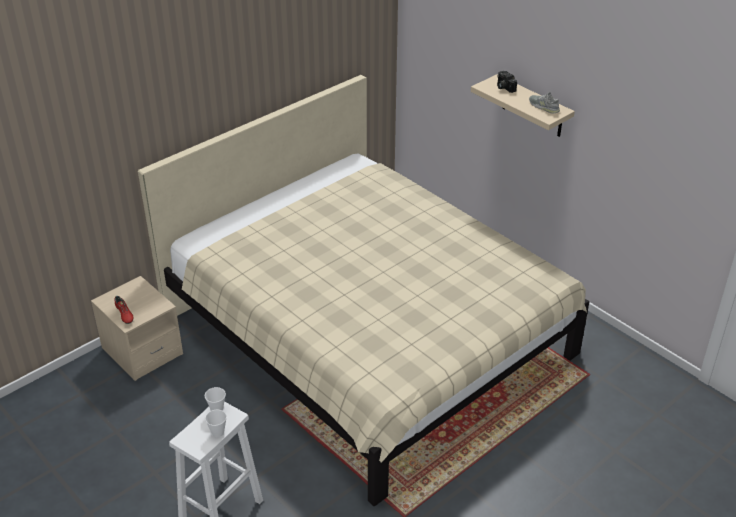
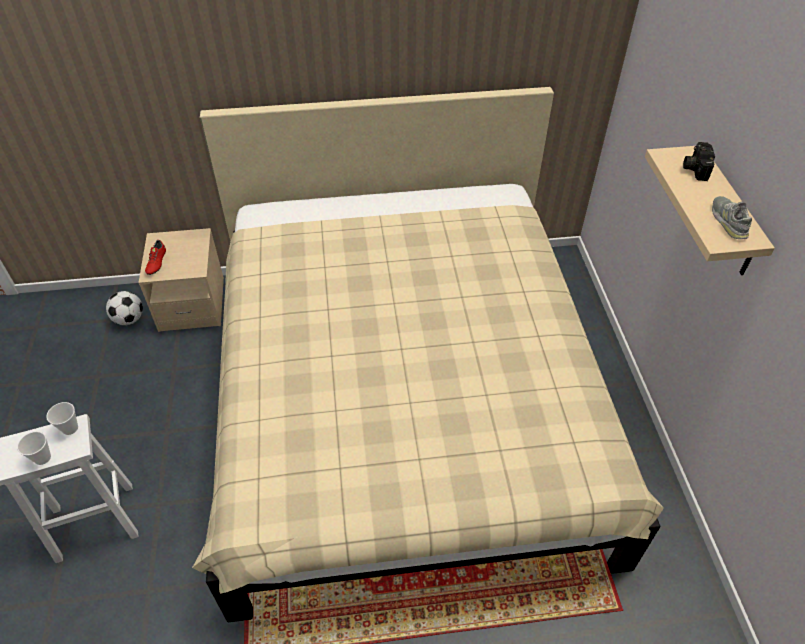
camera: 35 degrees right, 10 degrees up
none -> football [106,291,143,325]

